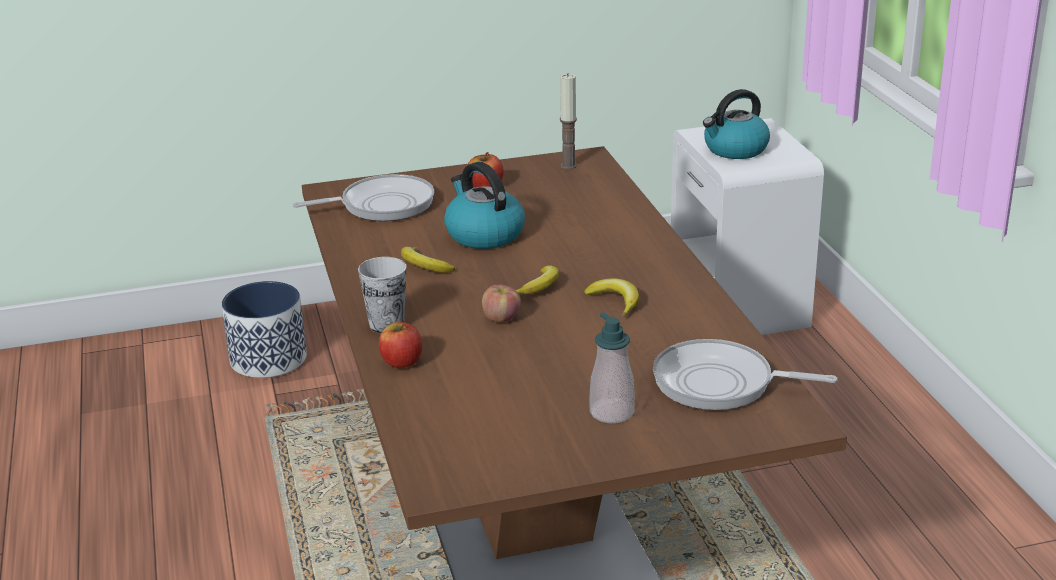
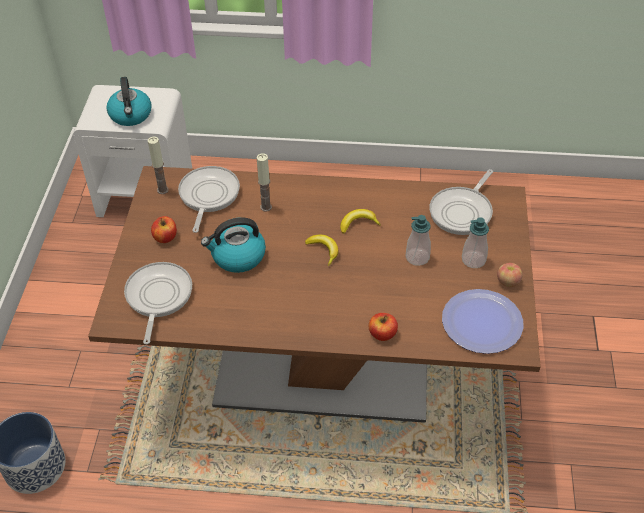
camera: 70 degrees left, 20 degrees up
cup [358,257,406,333] -> none
banana [401,247,455,273] -> none
apple [482,285,521,322] -> apple moved to [497,263,522,287]
none -> frying pan [178,166,240,233]
none -> candle [257,154,272,212]
none -> soap dispenser [406,215,431,266]
none -> plate [442,289,523,354]

